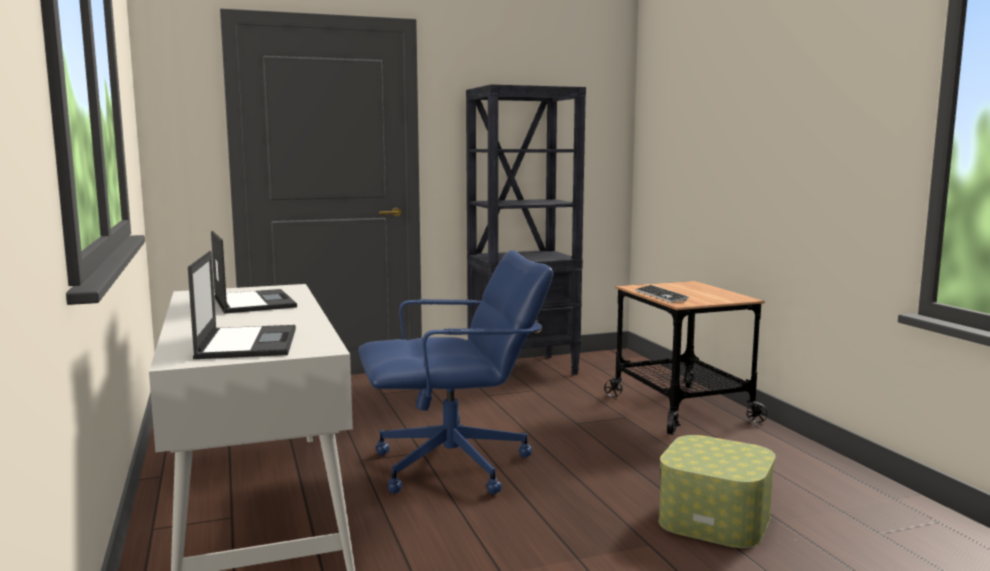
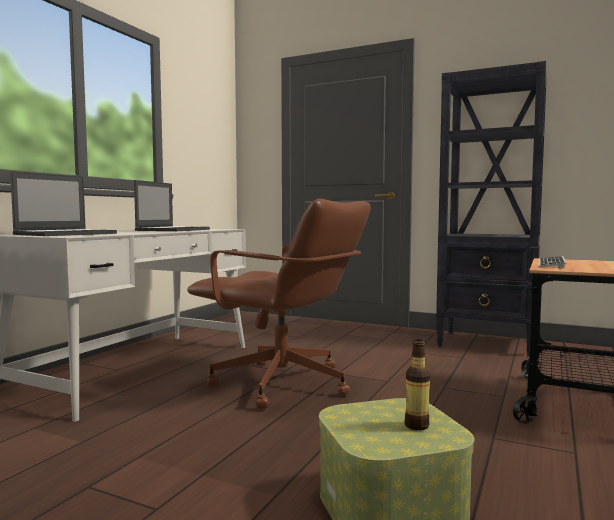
camera: 45 degrees right, 5 degrees down
blue office chair [358,250,553,494] -> brown office chair [187,199,371,409]
none -> bottle [405,339,430,430]

